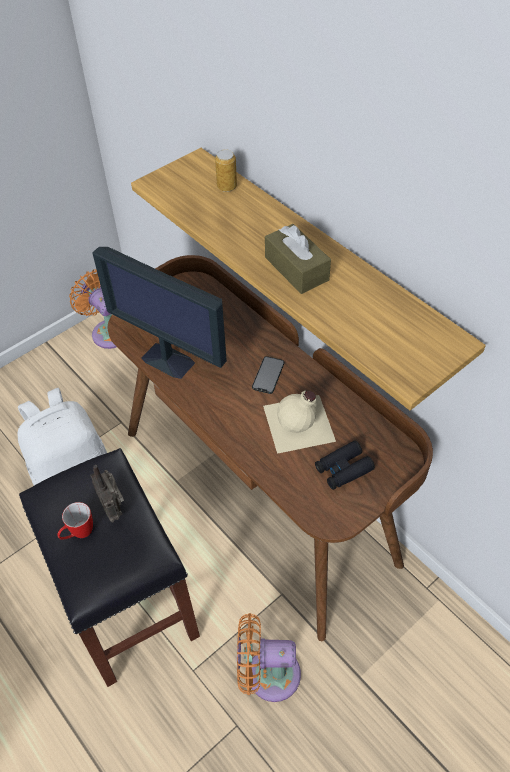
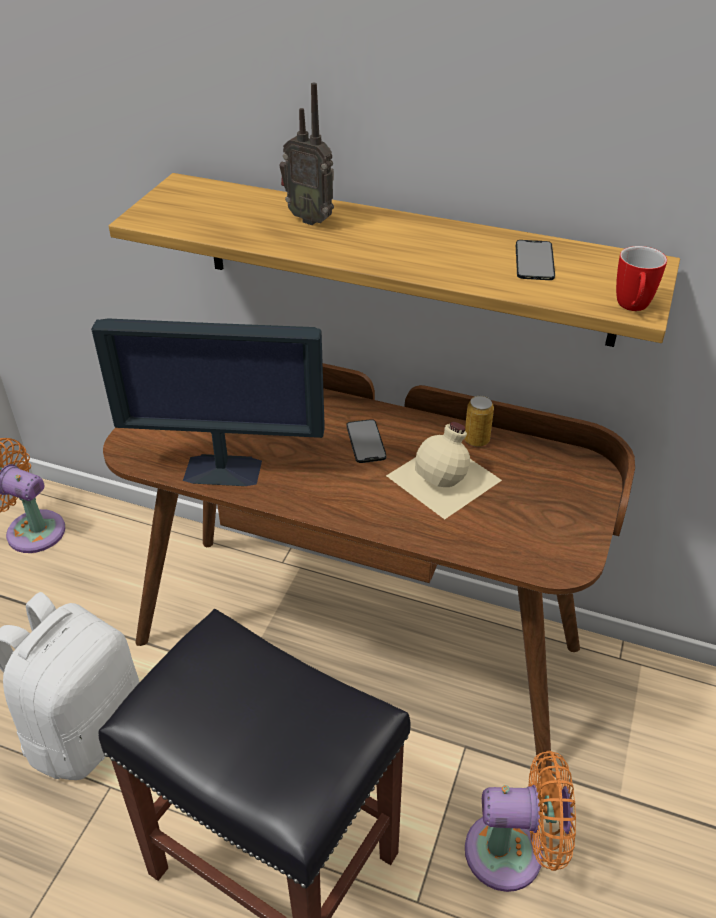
camera: 30 degrees left, 10 degrees down
mug [57,502,93,540] -> mug moved to [616,246,667,311]
radio [90,465,124,522] -> radio moved to [279,83,334,225]
can [215,149,237,192] -> can moved to [464,396,494,447]
orange fan [237,613,301,702] -> orange fan turned 150 degrees counterclockwise [465,751,576,892]
brown tissue box [265,224,331,294] -> none
black binoculars [315,440,375,490] -> none
none -> phone [516,240,555,280]

